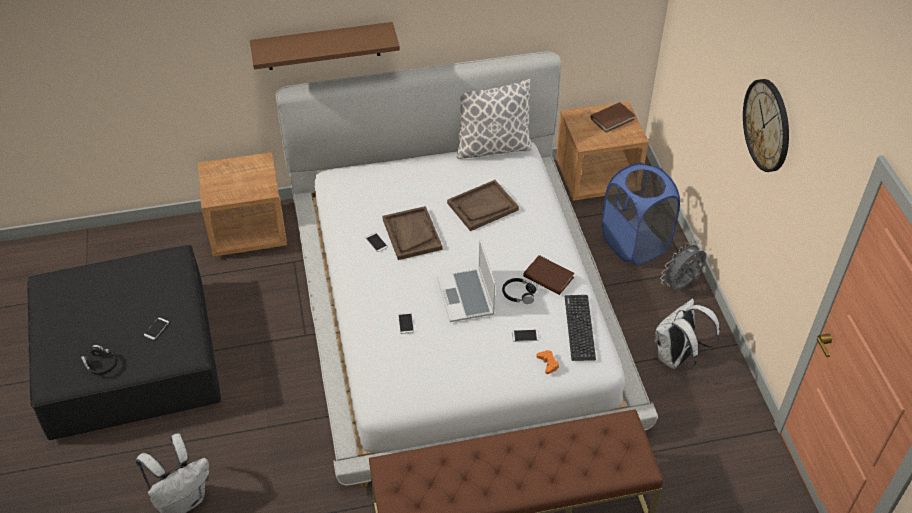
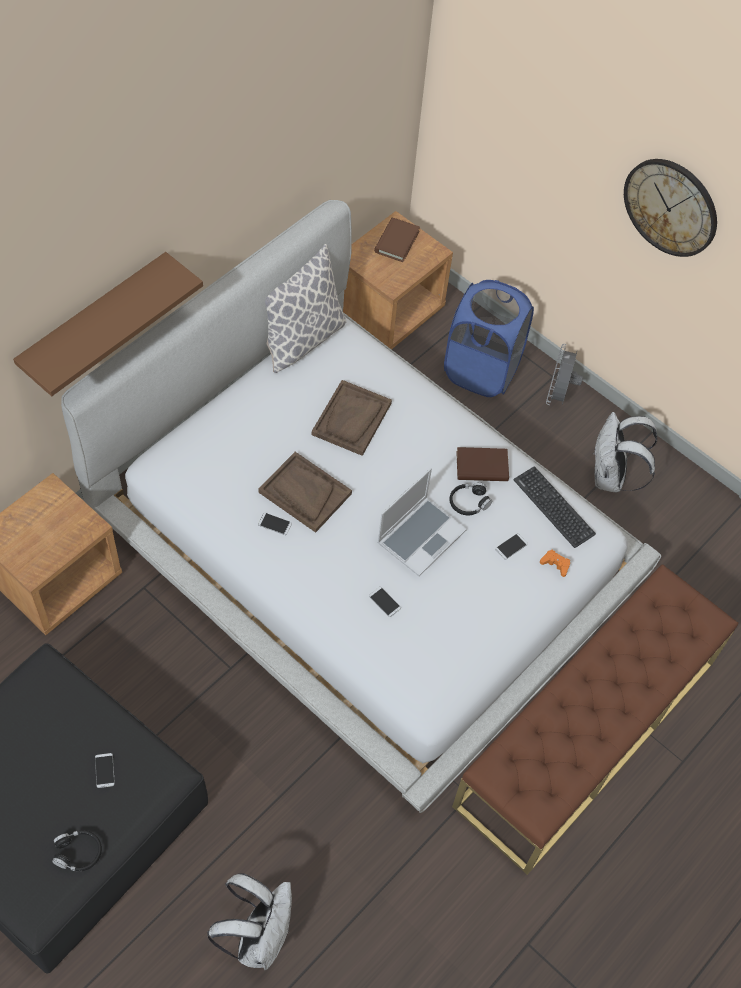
camera: 40 degrees left, 10 degrees up
laptop [437,239,496,322] -> laptop turned 90 degrees counterclockwise [377,468,467,576]

